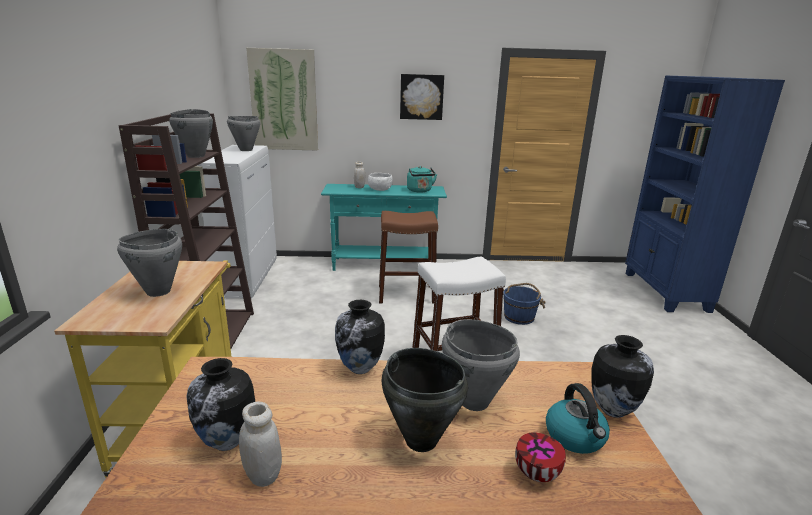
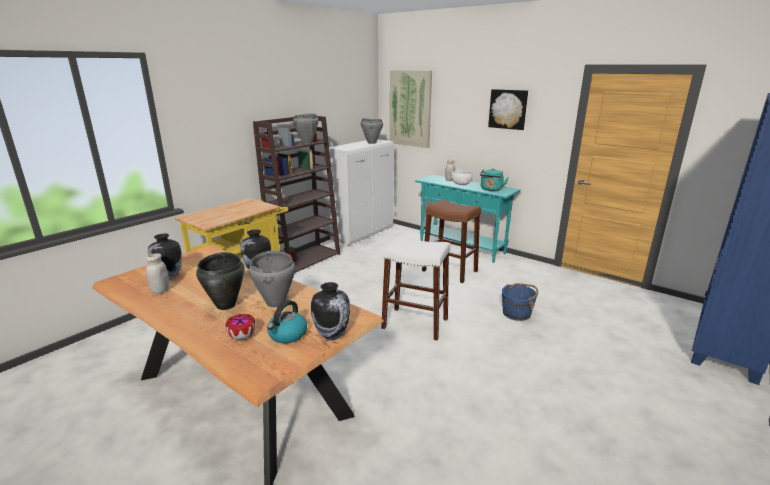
camera: 40 degrees right, 0 degrees up
grey cooking pot [117,229,182,297] -> none

